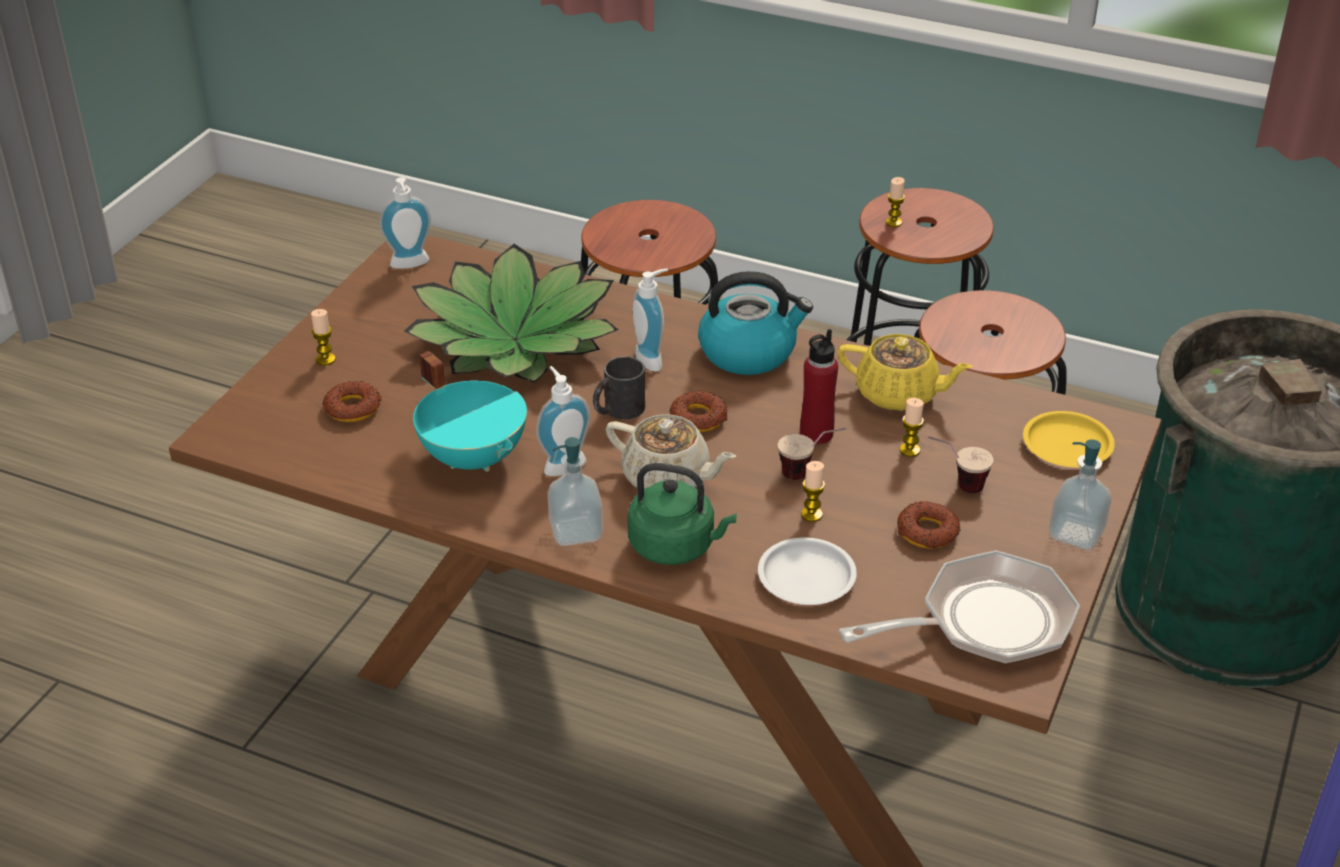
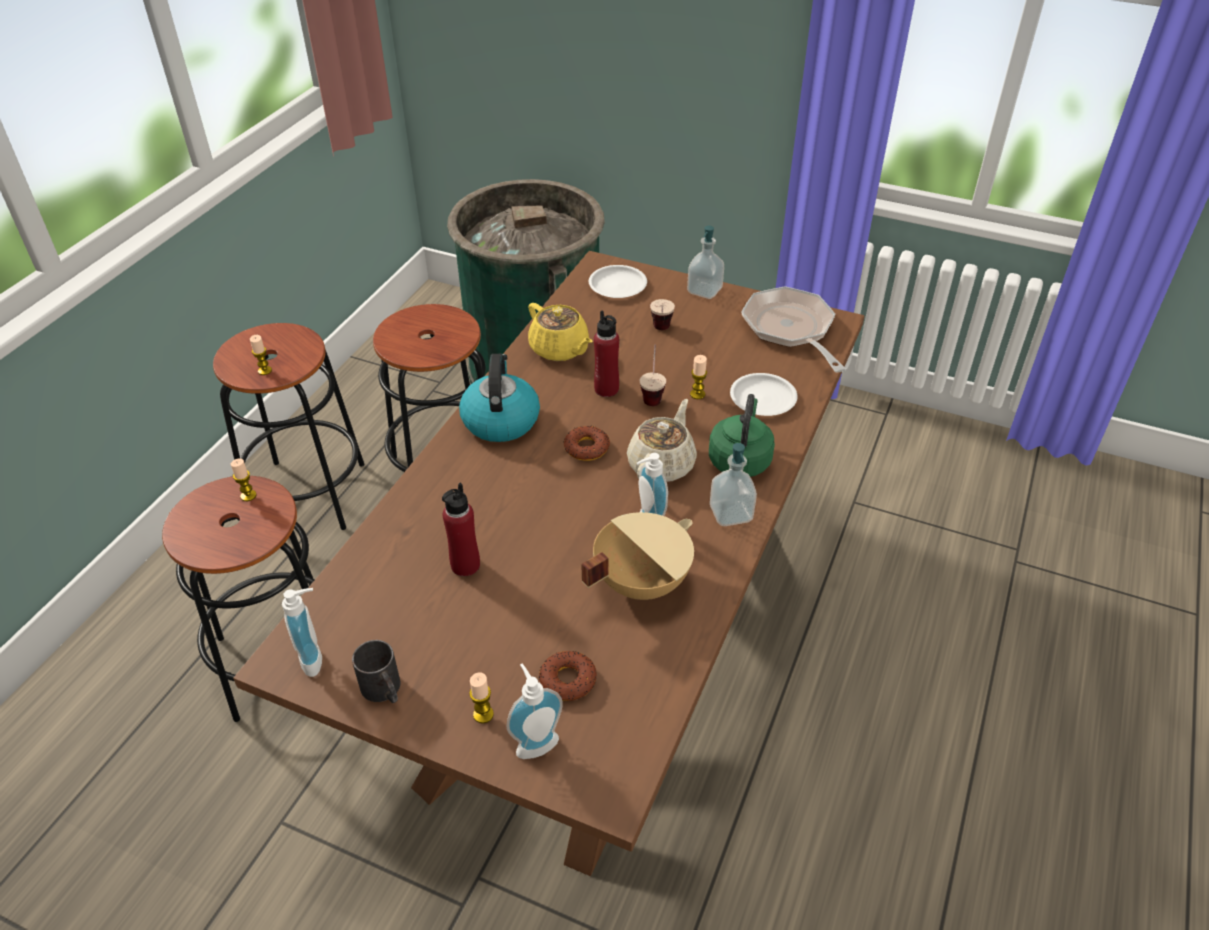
camera: 90 degrees left, 5 degrees up
potted plant [404,244,618,383] -> red bottle [442,483,480,576]
turquoise cooking pot [413,351,527,472] -> beige cooking pot [581,512,694,600]
black mug [593,356,645,419] -> black mug moved to [352,640,400,703]
soap dispenser [633,269,668,371] -> soap dispenser moved to [507,663,563,759]
yellow teapot [838,334,973,411] -> yellow teapot turned 120 degrees clockwise [528,303,592,361]
donut [897,501,960,549] -> none
candle [900,398,924,457] -> candle moved to [231,459,256,501]
yellow plate [1023,411,1115,467] -> white plate [589,265,647,298]

